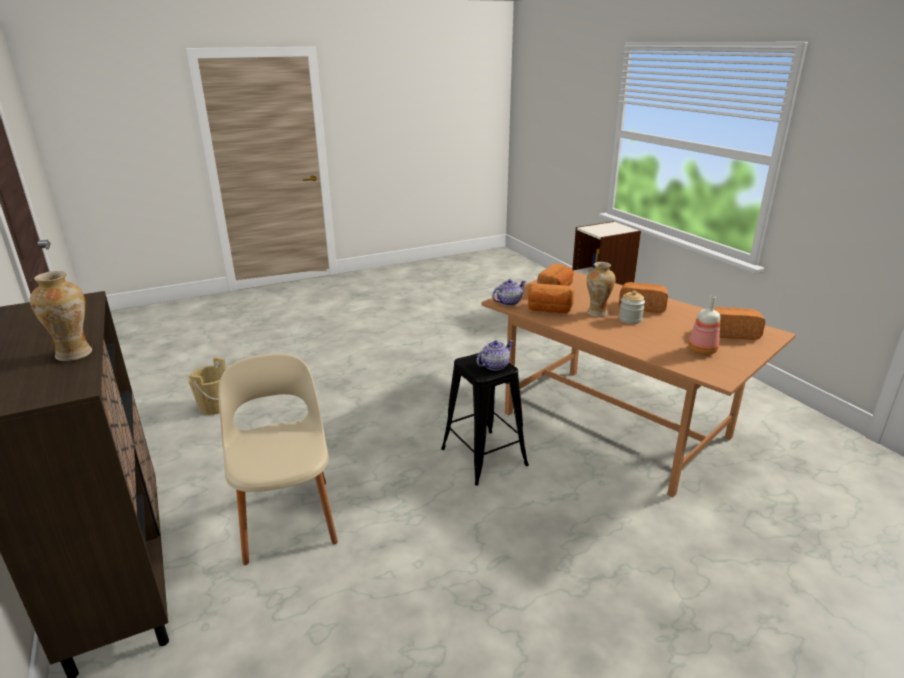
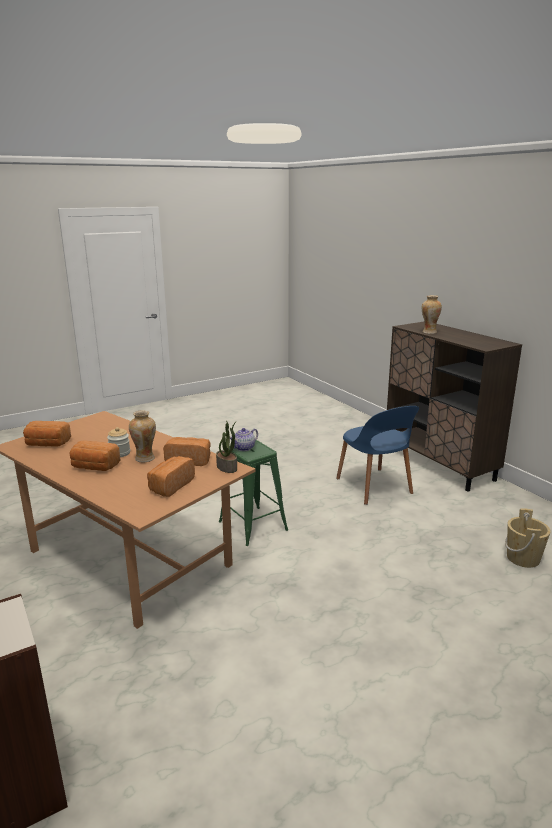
camera: 175 degrees right, 5 degrees down
beige chair [219,354,338,565] -> blue chair [336,406,419,505]
black stool [441,353,529,486] -> green stool [219,440,288,546]
teapot [492,279,526,306] -> potted plant [216,421,237,473]
bottle [688,296,720,355] -> none

